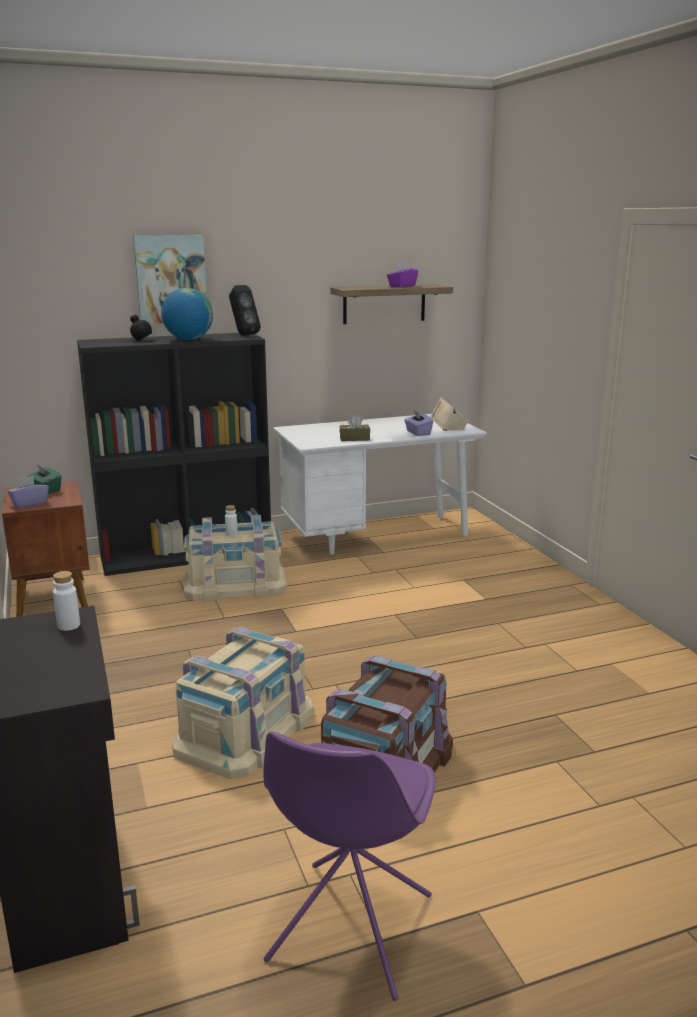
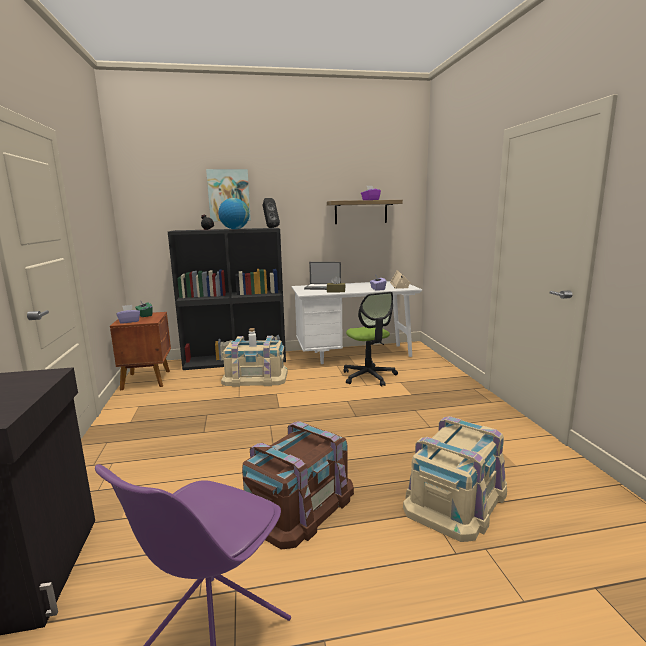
camera: 10 degrees right, 5 degrees down
white bottle [53,571,80,631] -> none
beige storage box [172,627,314,779] -> beige storage box moved to [403,416,507,542]
none -> laptop [304,262,341,290]
none -> office chair [344,292,398,386]

